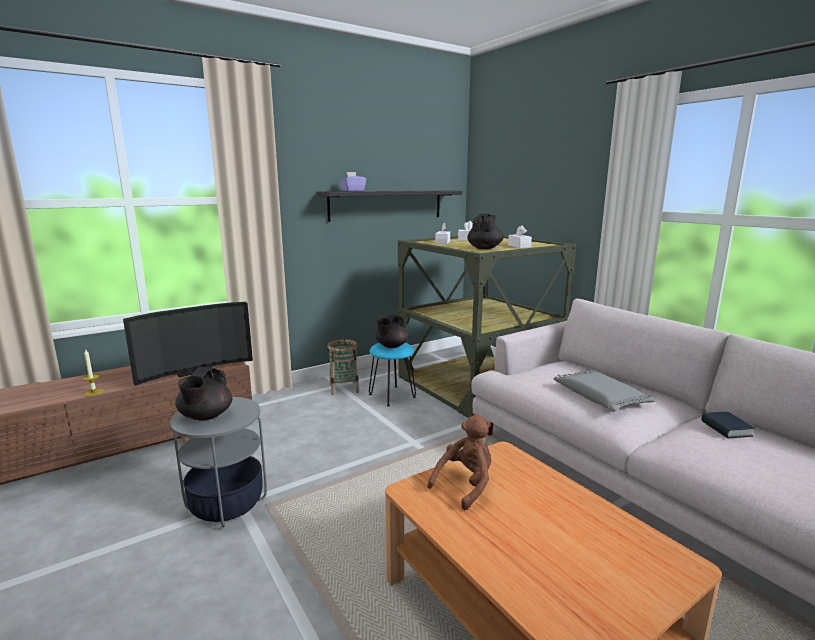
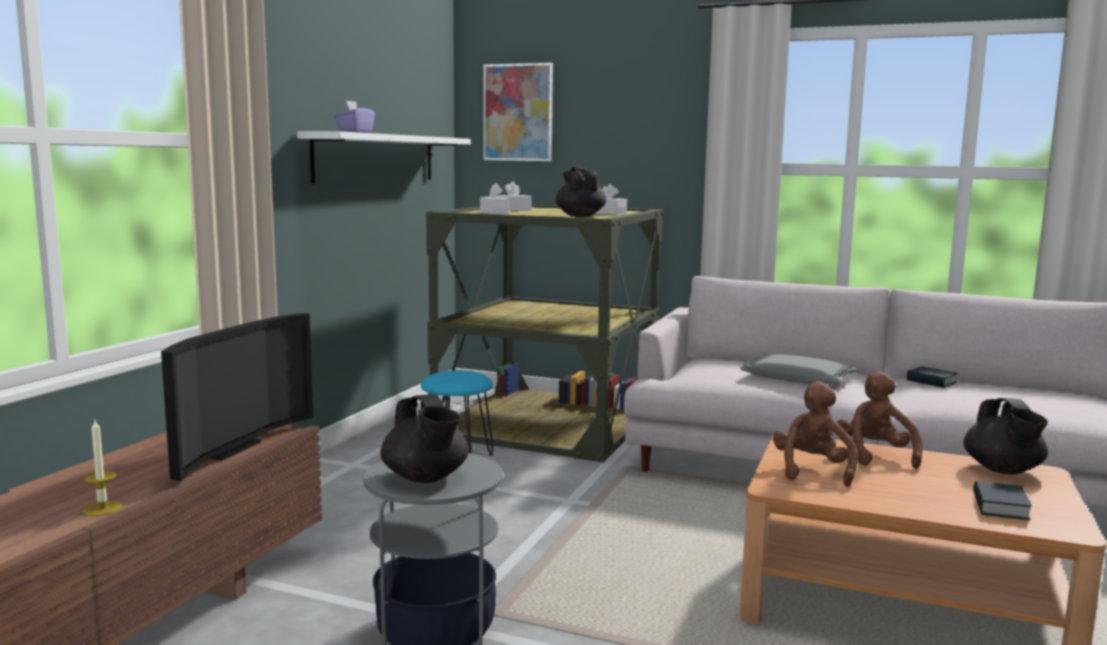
camera: 35 degrees left, 5 degrees down
black shelf [316,191,462,222] -> white shelf [297,131,471,183]
basket [327,339,359,395] -> none
black teapot [375,314,409,348] -> black teapot moved to [964,398,1048,475]
none -> picture [483,63,553,161]
none -> brown plush toy [837,371,922,469]
none -> book [973,481,1032,520]

